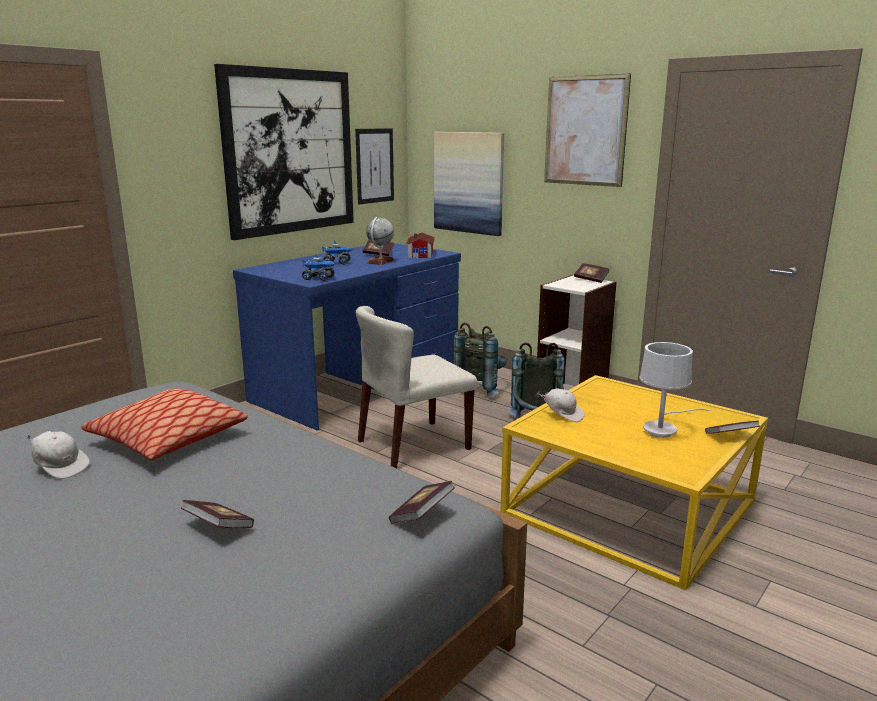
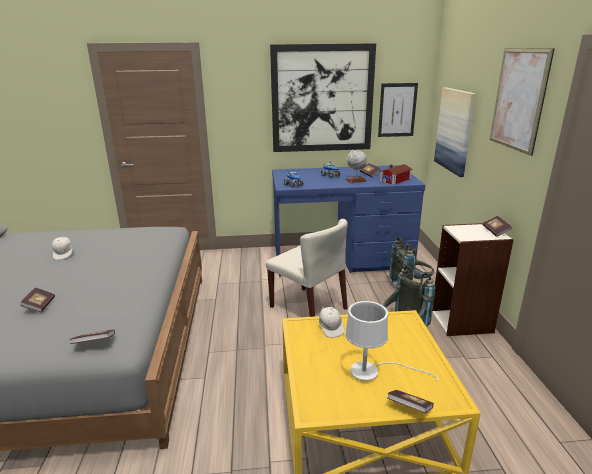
camera: 45 degrees right, 5 degrees up
pillow [82,388,248,460] -> none
beige chair [355,306,477,468] -> beige chair turned 150 degrees counterclockwise [266,219,348,317]

